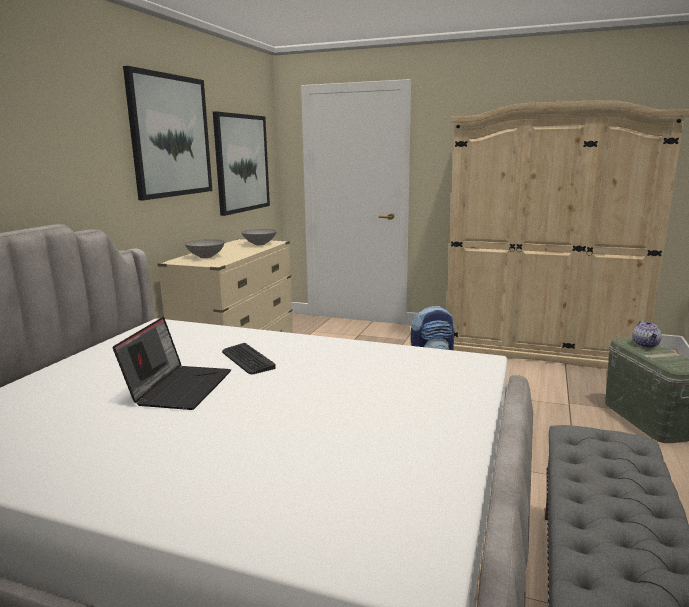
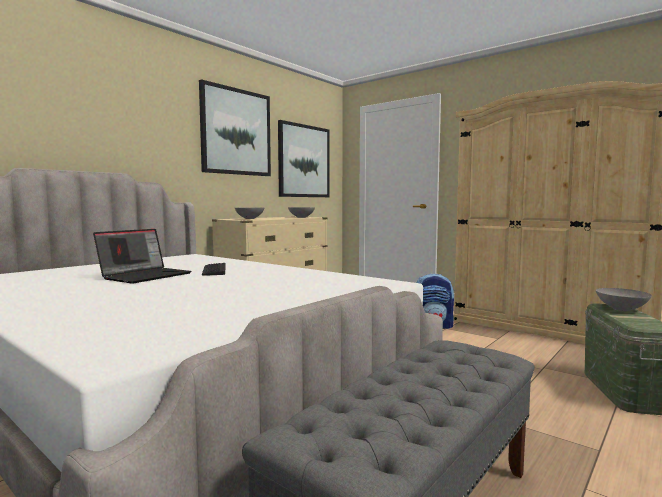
camera: 20 degrees right, 10 degrees down
teapot [632,321,662,348] -> grey bowl [596,288,652,311]

